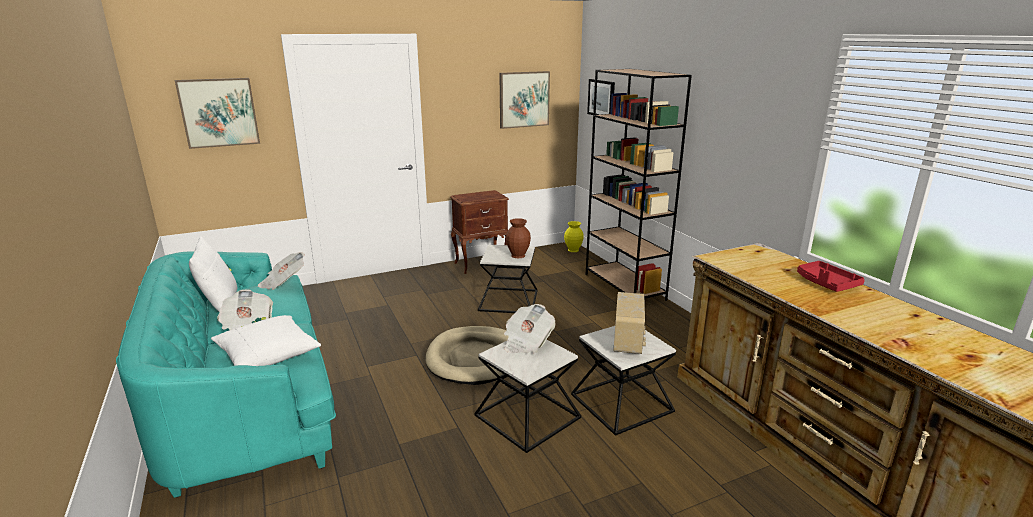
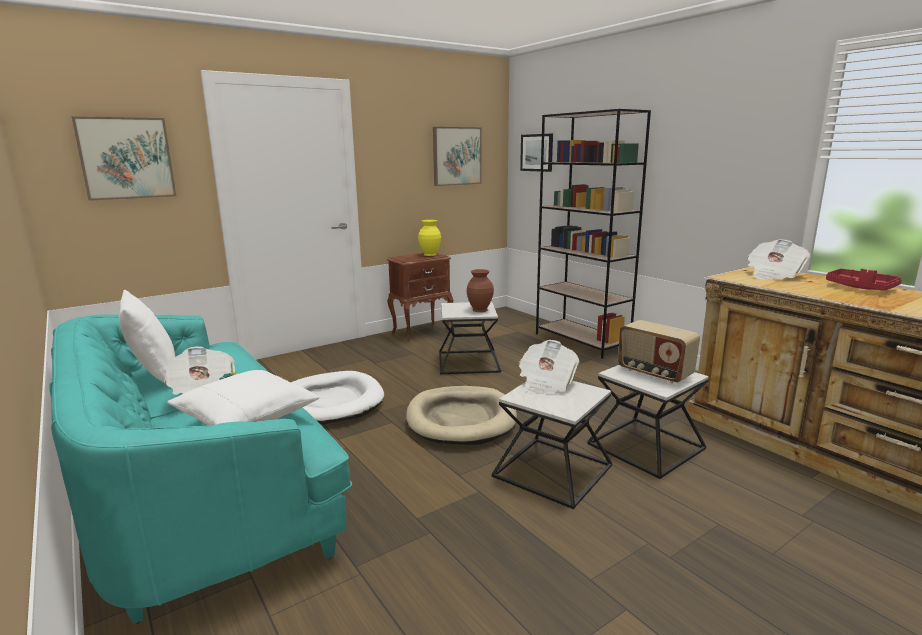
camera: 10 degrees left, 5 degrees down
newspaper [258,252,305,290] -> newspaper moved to [747,239,810,280]
yellow vase [564,221,584,252] -> yellow vase moved to [418,220,441,256]
radio [613,292,646,354] -> radio turned 135 degrees clockwise [618,320,700,383]
none -> white dog bed [291,371,384,424]

